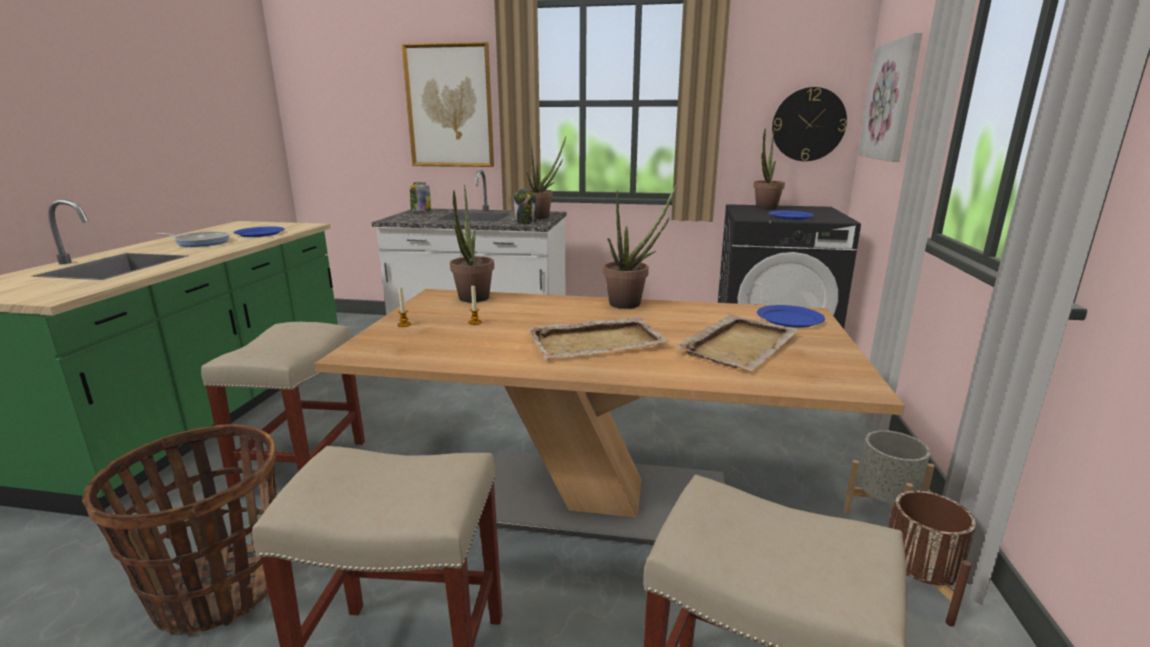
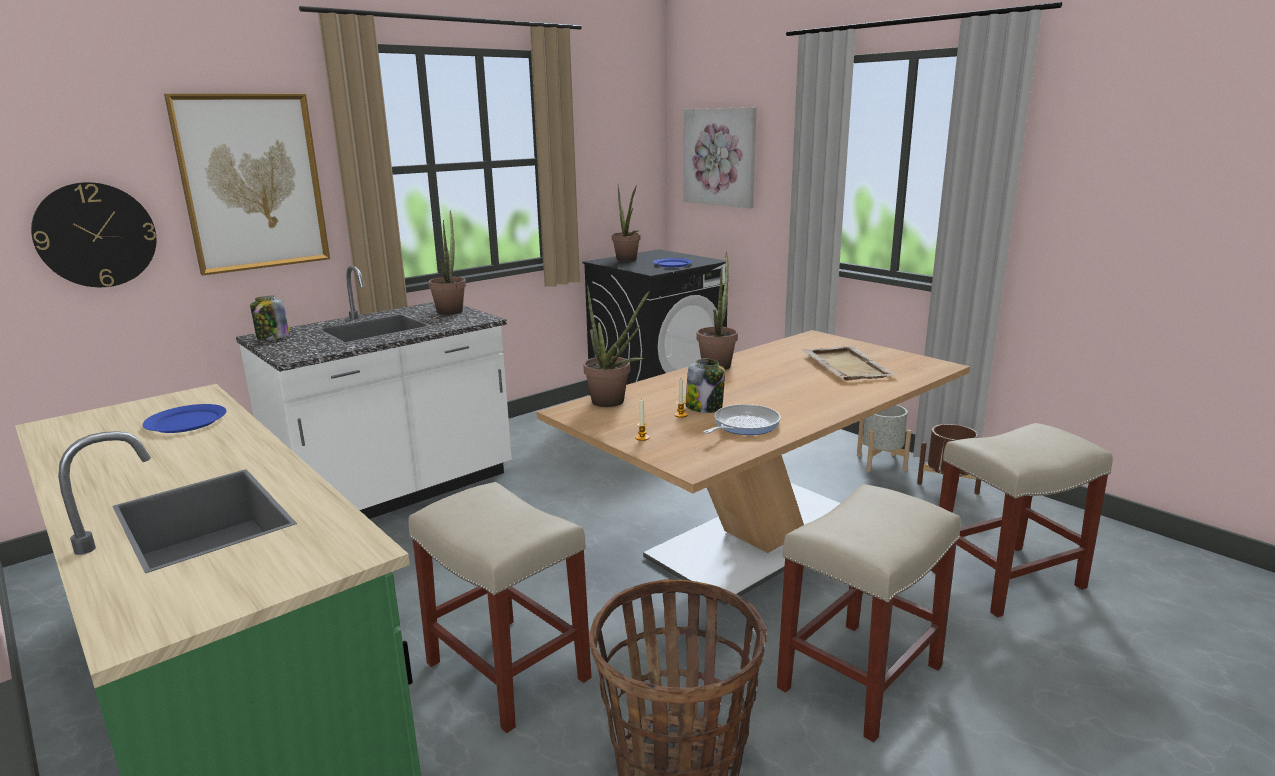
camera: 50 degrees left, 0 degrees up
frying pan [155,232,230,247] -> frying pan moved to [704,404,781,435]
jar [514,189,537,224] -> jar moved to [686,359,725,413]
beige tray [528,317,669,359] -> none
blue plate [757,305,825,328] -> none
wall clock [772,87,847,161] -> wall clock moved to [31,182,156,287]

